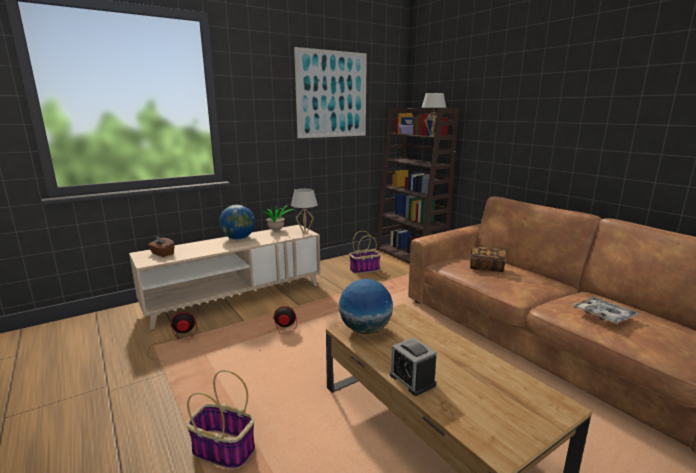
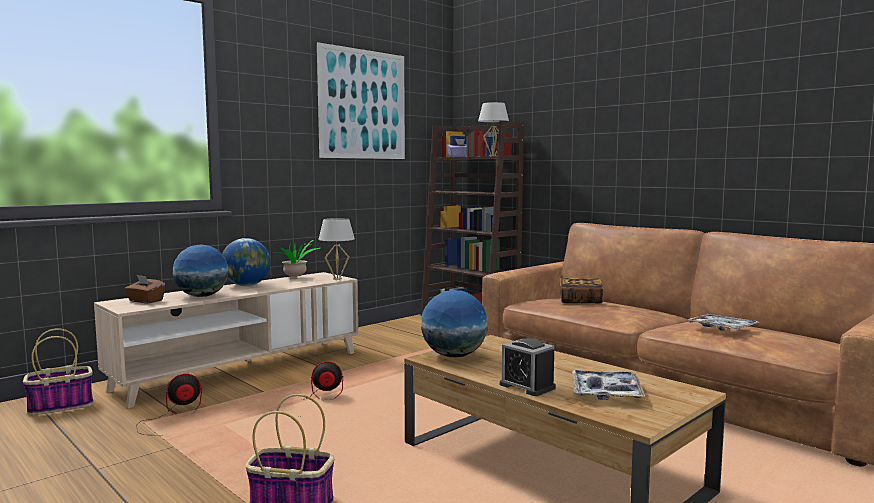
camera: 10 degrees left, 10 degrees down
basket [349,231,381,274] -> basket moved to [23,328,93,415]
none -> globe [173,245,229,297]
none -> tray [572,370,645,400]

